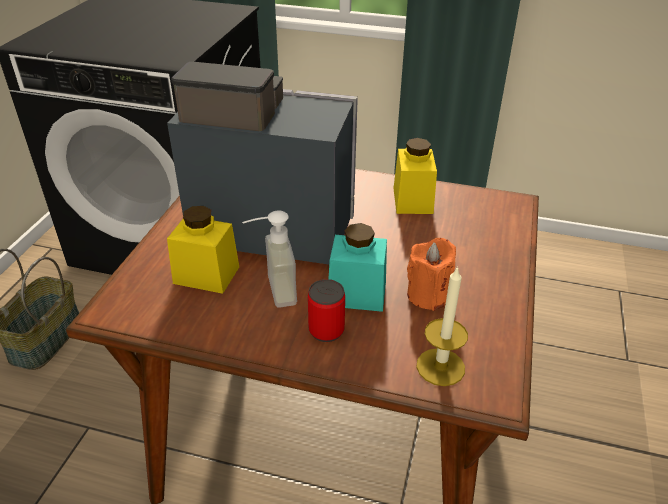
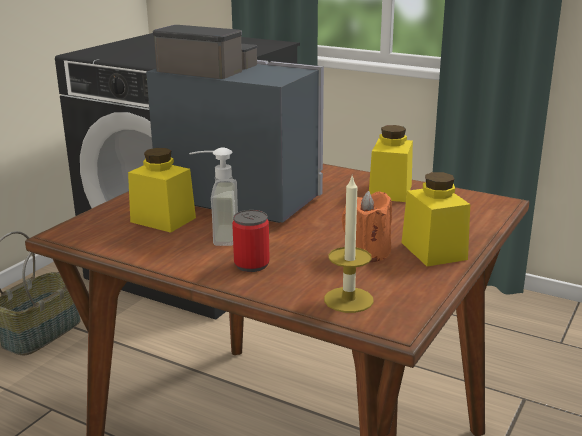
camera: 15 degrees right, 15 degrees down
turquoise jar [329,223,387,312] -> none
none -> yellow jar [402,172,470,267]

